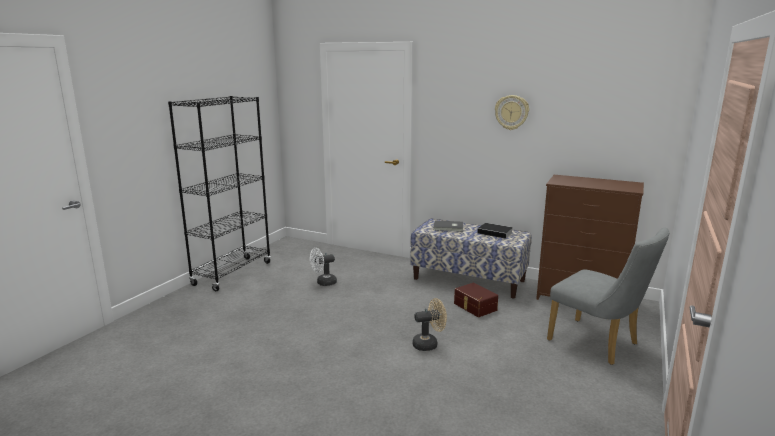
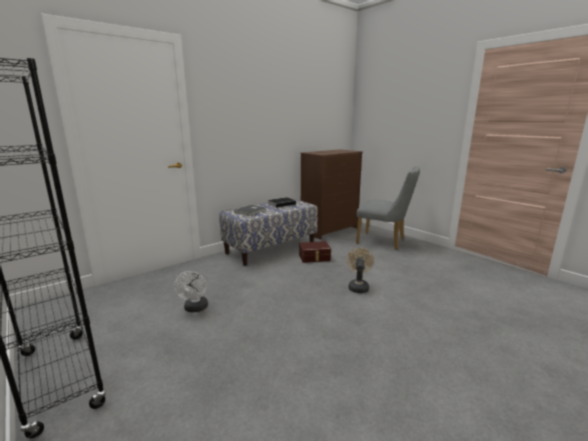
camera: 65 degrees left, 0 degrees up
wall clock [495,95,529,130] -> none
grey chair [547,227,670,365] -> grey chair turned 45 degrees clockwise [356,166,420,250]

